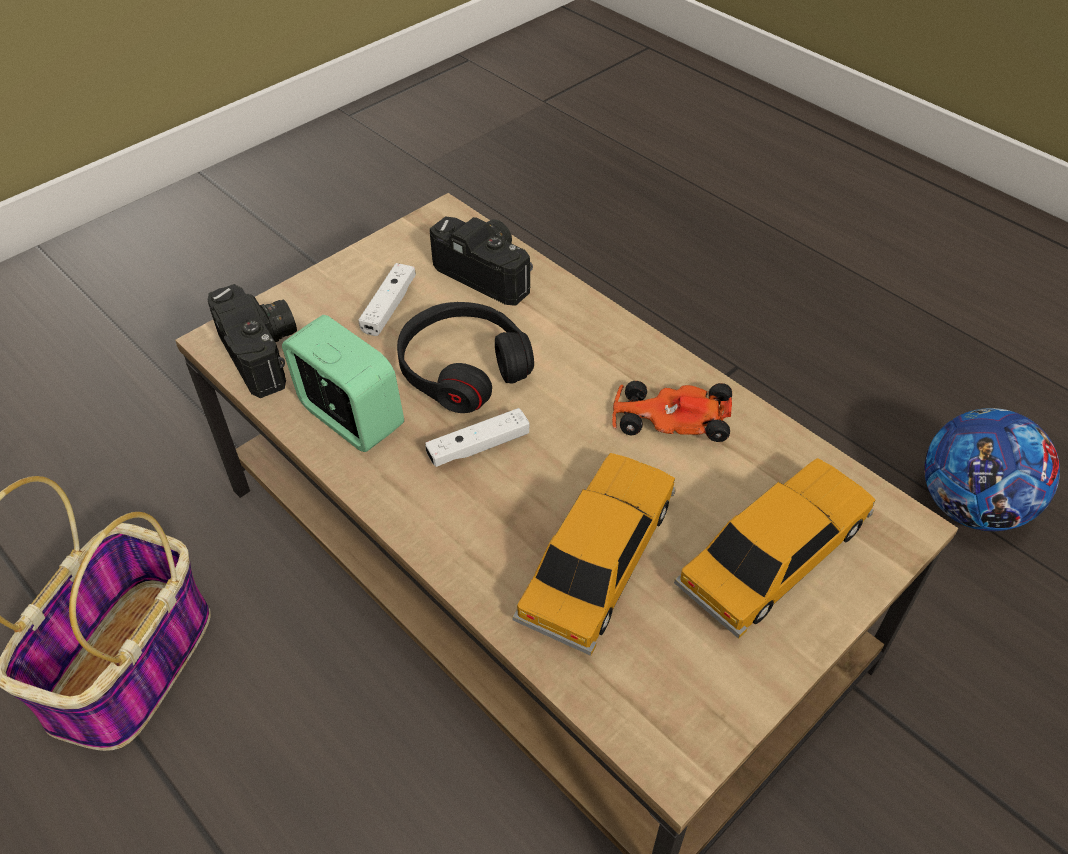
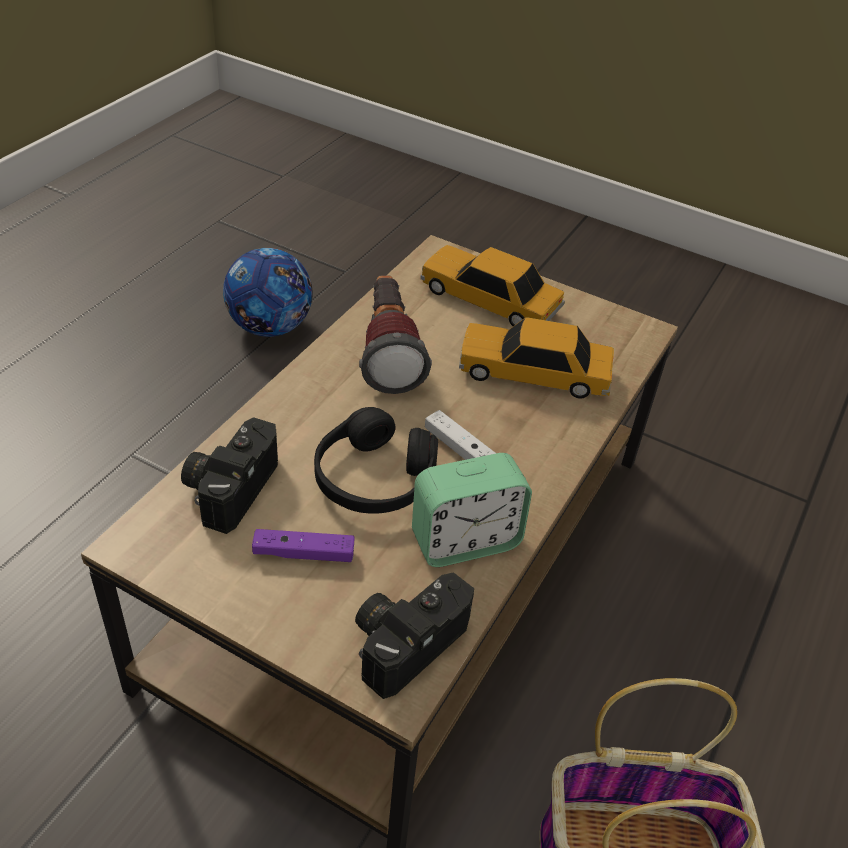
camera: 110 degrees left, 5 degrees down
alarm clock [282,315,404,452] -> alarm clock turned 135 degrees counterclockwise [412,453,532,567]
white game controller [358,263,416,336] -> purple game controller [252,529,355,562]
toy car [612,381,732,442] -> flashlight [359,275,432,394]

